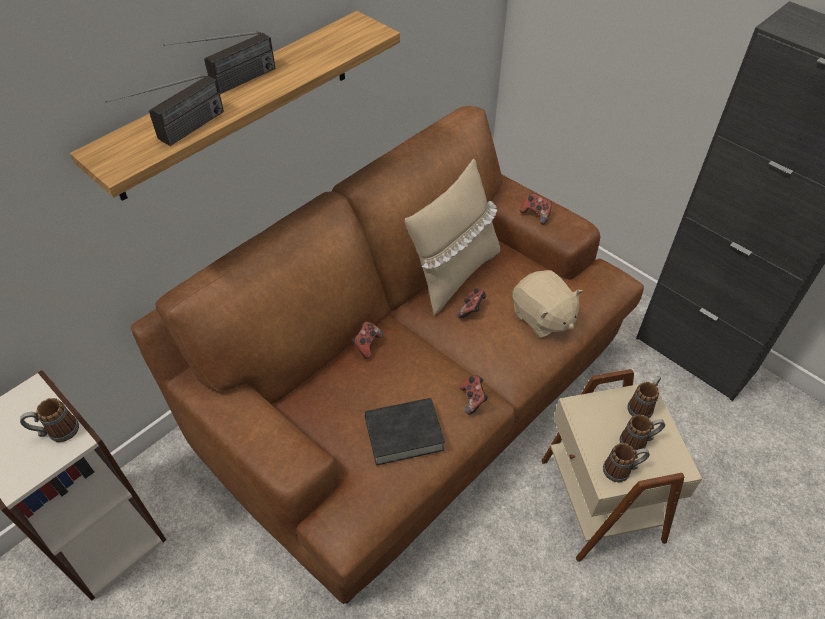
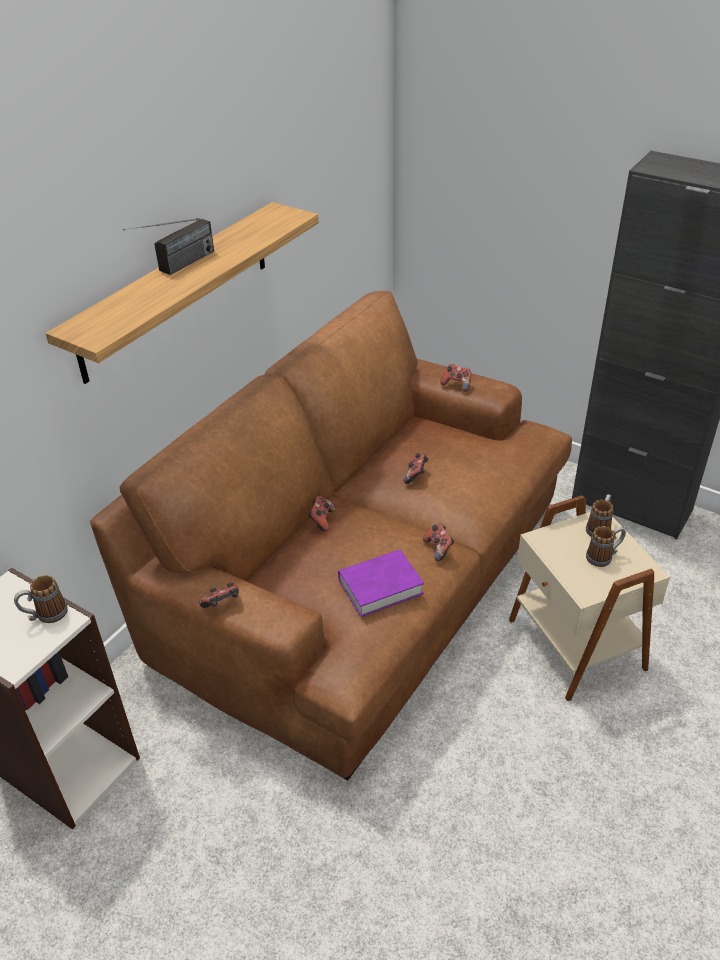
camera: 10 degrees left, 10 degrees down
radio [105,74,224,146] -> none
black book [365,398,445,465] -> purple book [338,549,424,617]
beige pillow [405,159,500,316] -> none
beige plush toy [512,270,583,338] -> none
mug [603,443,650,482] -> none
none -> game controller [199,582,239,608]

